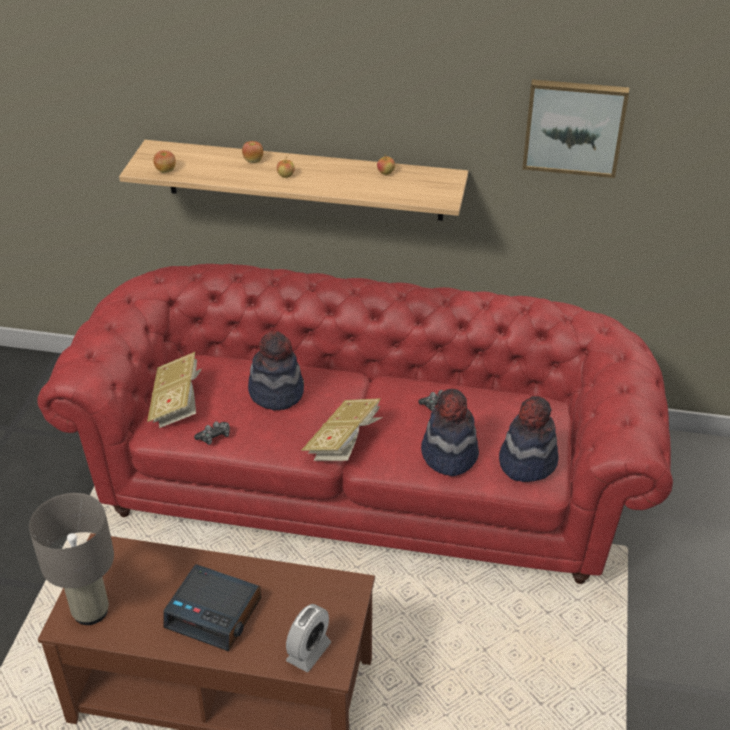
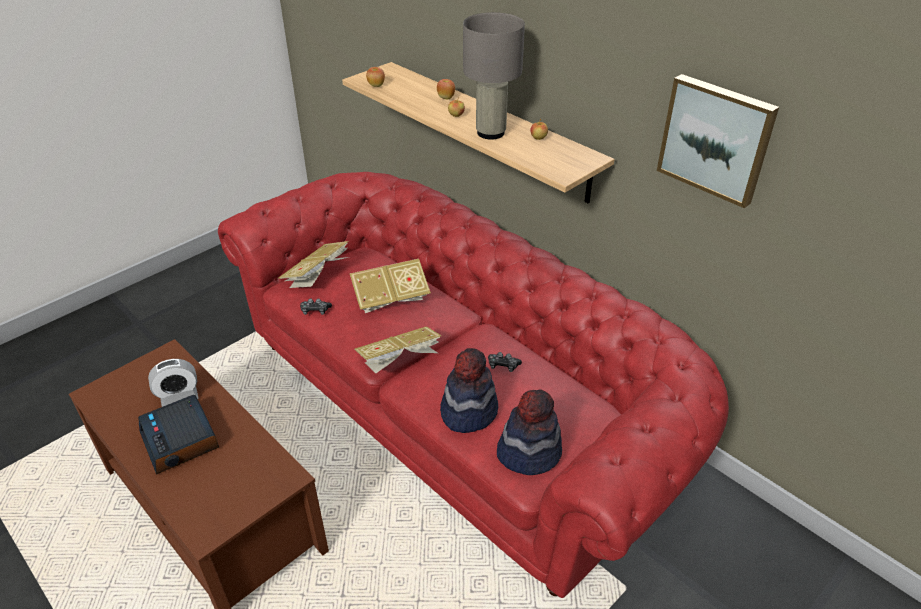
camera: 35 degrees right, 0 degrees up
grey table lamp [29,493,114,625] -> grey table lamp moved to [463,12,525,140]
hat [248,331,304,410] -> book [350,259,431,313]
alarm clock [286,604,331,672] -> alarm clock moved to [148,359,198,407]

